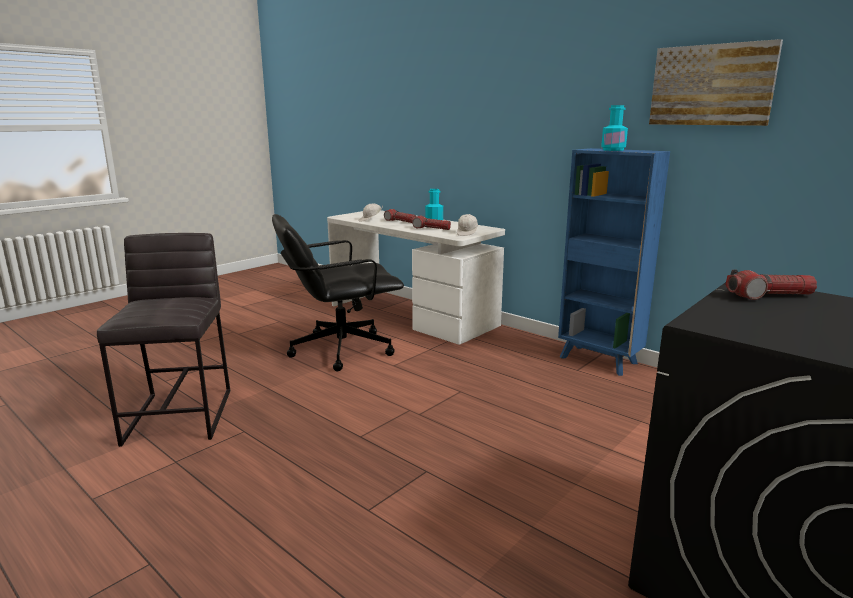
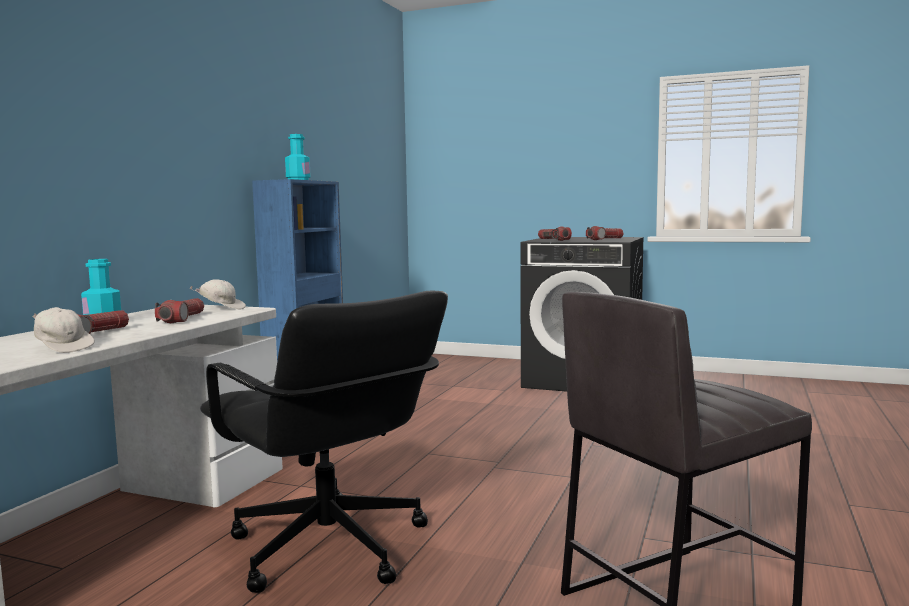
camera: 110 degrees left, 10 degrees down
picture [649,39,783,126] -> none
none -> flashlight [586,226,624,240]

